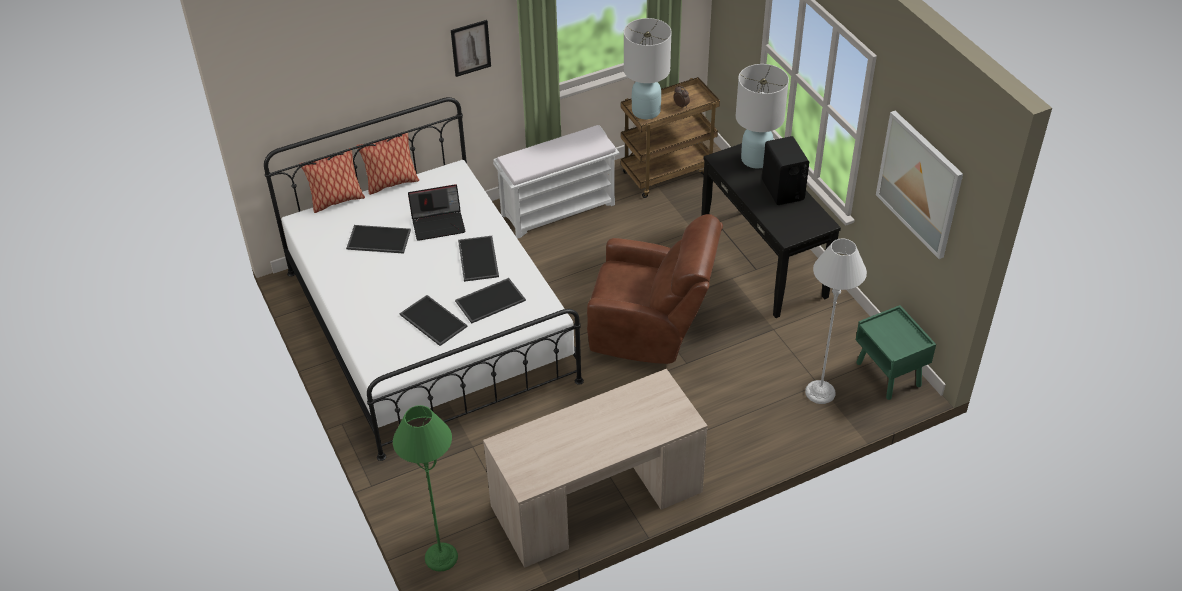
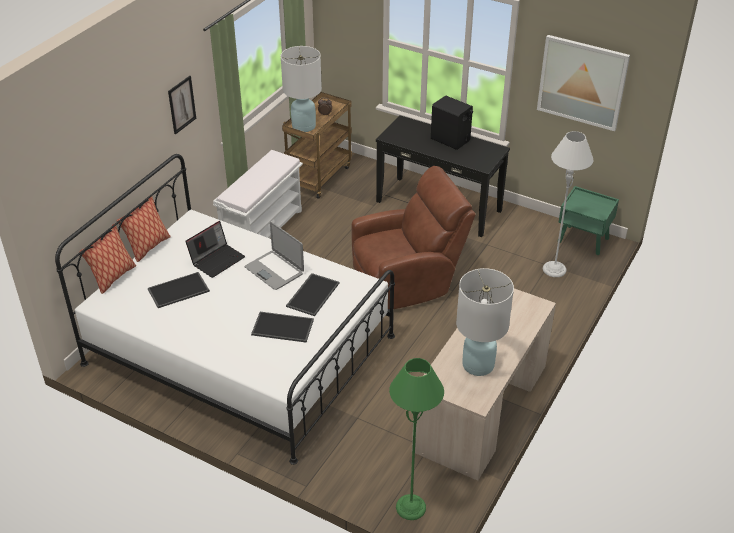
camera: 35 degrees left, 5 degrees down
tray [458,236,499,282] -> laptop [245,222,304,290]
white table lamp [735,64,789,168] -> white table lamp moved to [456,268,514,376]

